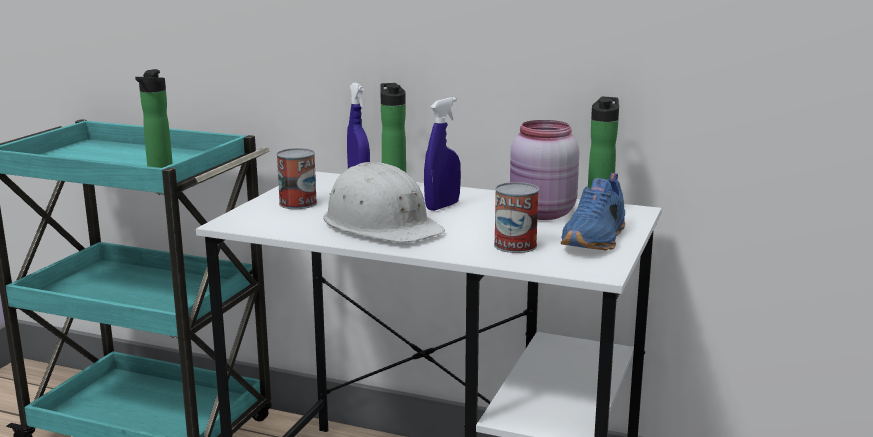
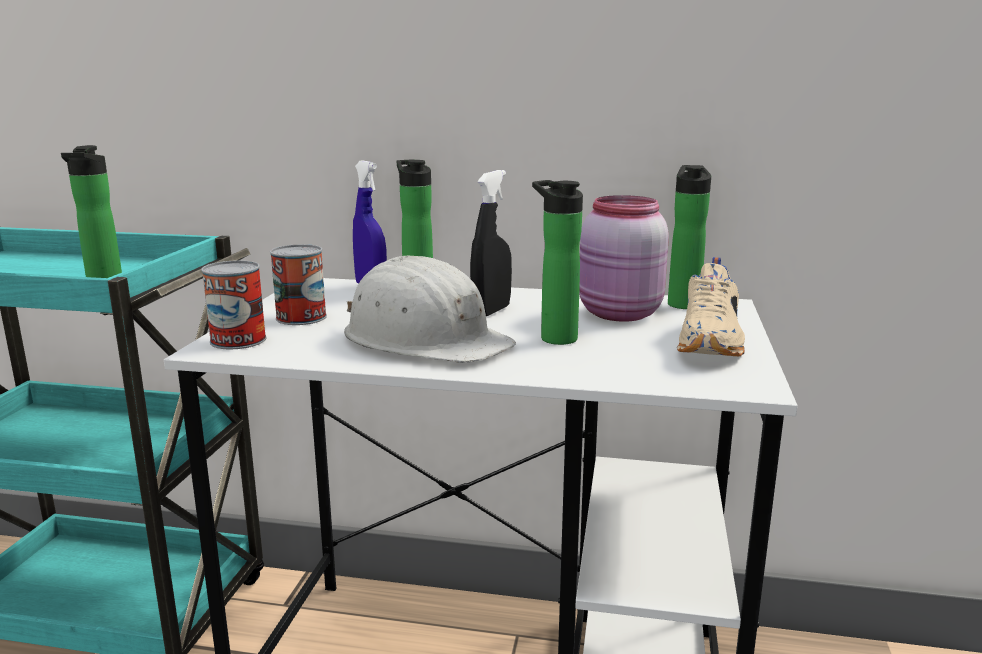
camera: 10 degrees left, 0 degrees up
blue spray bottle [424,97,461,211] -> black spray bottle [470,170,512,316]
can [494,182,539,253] -> can moved to [201,260,266,349]
blue shoe [561,173,625,251] -> beige shoe [677,257,745,357]
none -> bottle [532,180,583,345]

